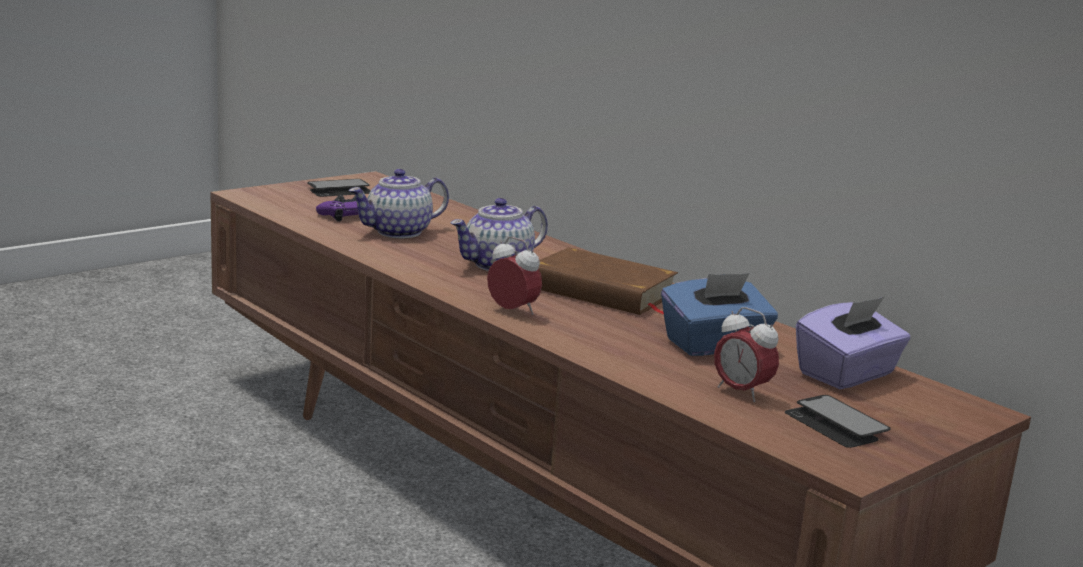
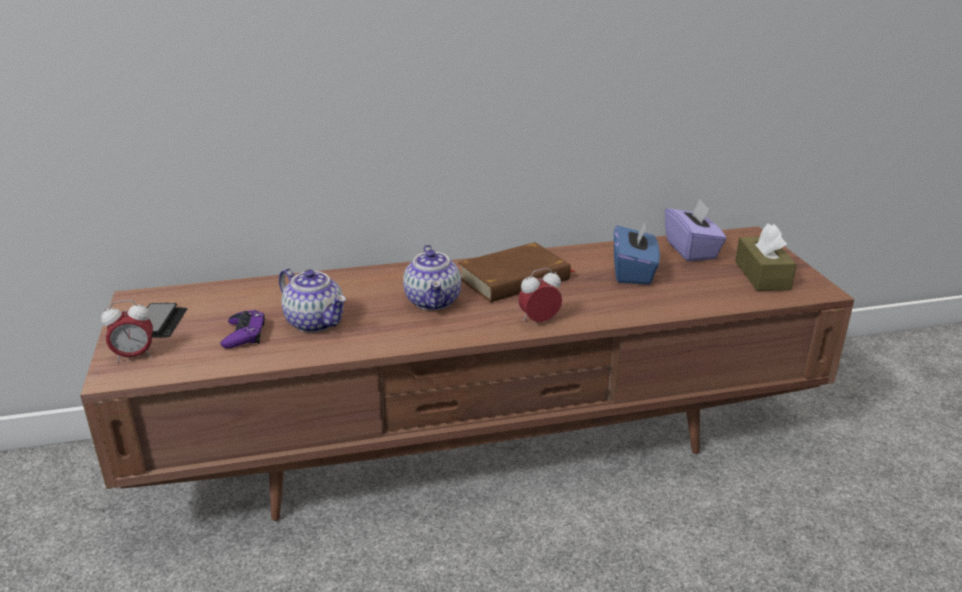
camera: 60 degrees left, 10 degrees up
teapot [349,169,449,238] -> teapot turned 45 degrees counterclockwise [279,268,346,333]
alarm clock [714,307,779,402] -> alarm clock moved to [101,300,153,363]
phone [785,395,891,448] -> brown tissue box [735,224,797,291]

